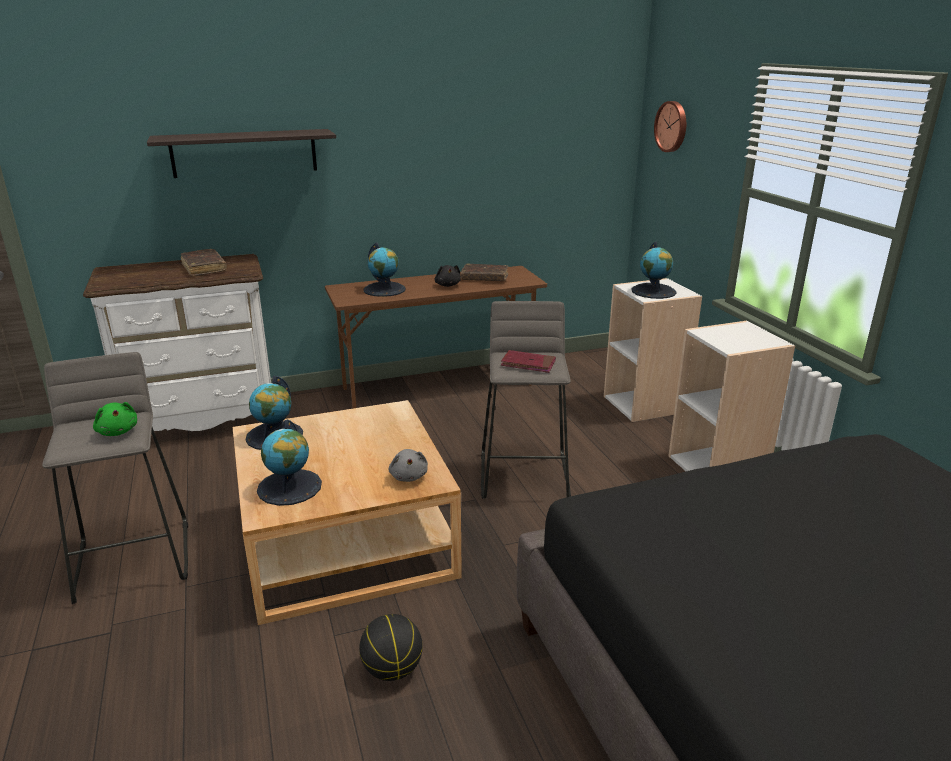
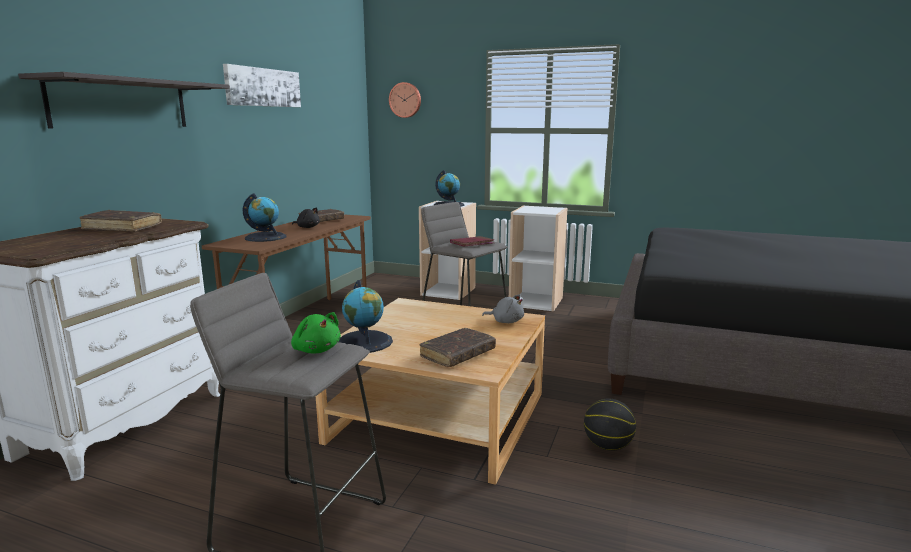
camera: 50 degrees left, 10 degrees down
green plush toy [93,402,137,436] -> green plush toy turned 45 degrees clockwise [291,312,341,354]
globe [257,420,322,506] -> brown book [419,328,496,367]
none -> picture [223,64,301,107]

